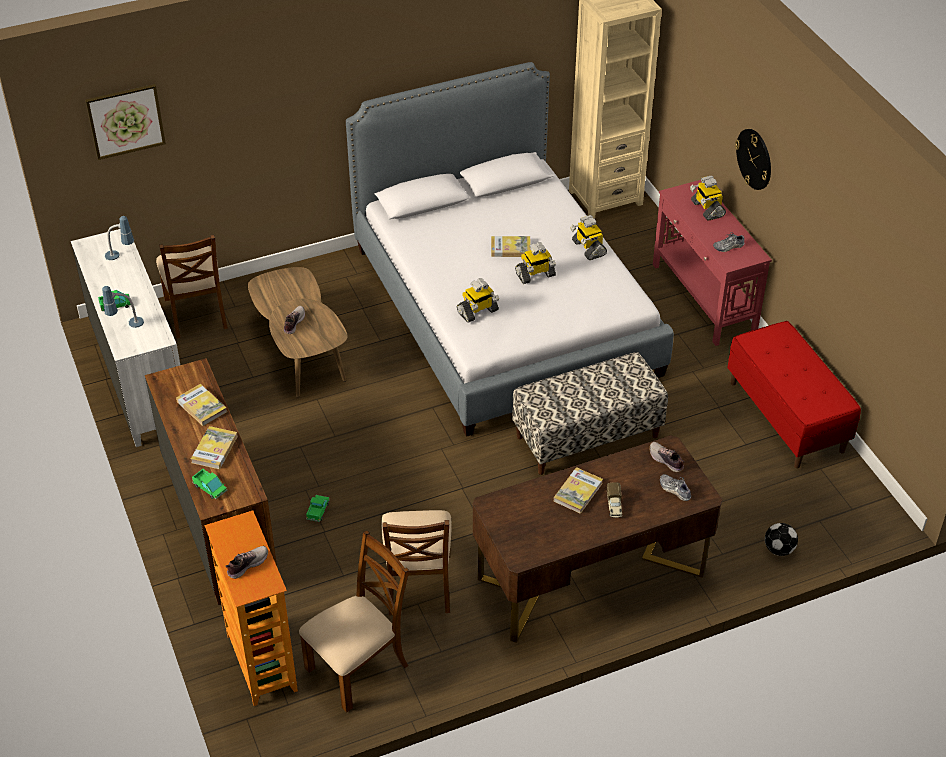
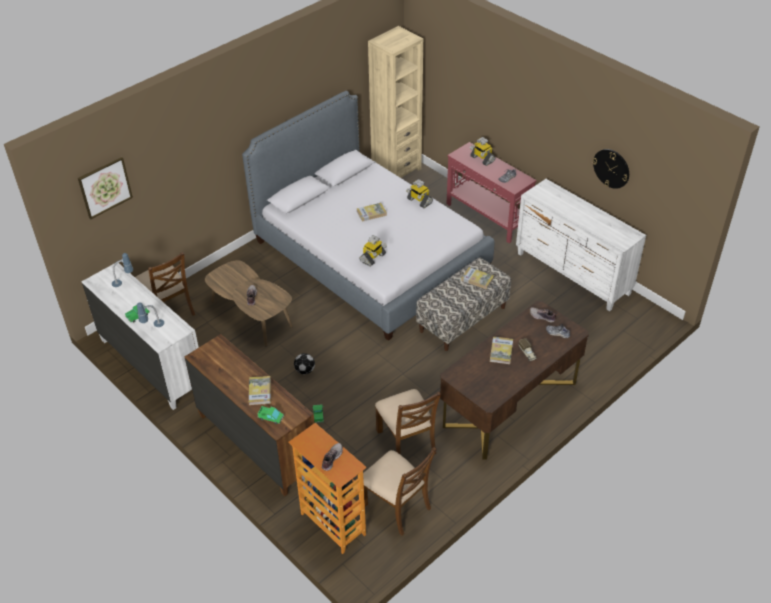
camera: 20 degrees left, 0 degrees up
book [176,384,227,426] -> book moved to [461,267,494,289]
brown chair [299,531,409,712] -> brown chair turned 105 degrees clockwise [363,447,437,535]
toy robot [515,242,556,284] -> none
red bench [728,321,861,468] -> white dresser [516,179,646,311]
wall clock [735,129,771,190] -> wall clock moved to [593,149,629,189]
football [765,523,798,556] -> football moved to [294,353,315,374]

